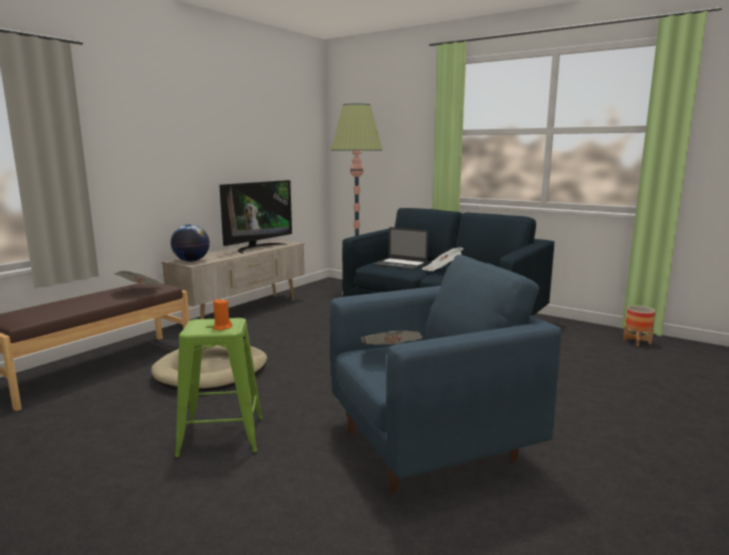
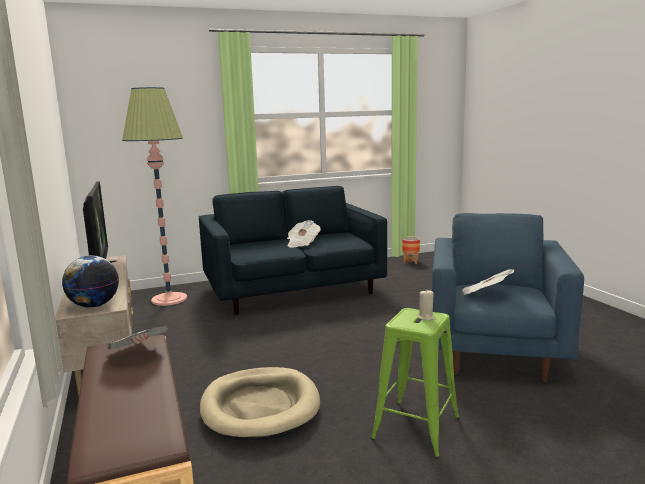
camera: 55 degrees left, 0 degrees up
orange candle [213,298,232,331] -> beige candle [418,290,436,321]
laptop [374,227,428,269] -> none

